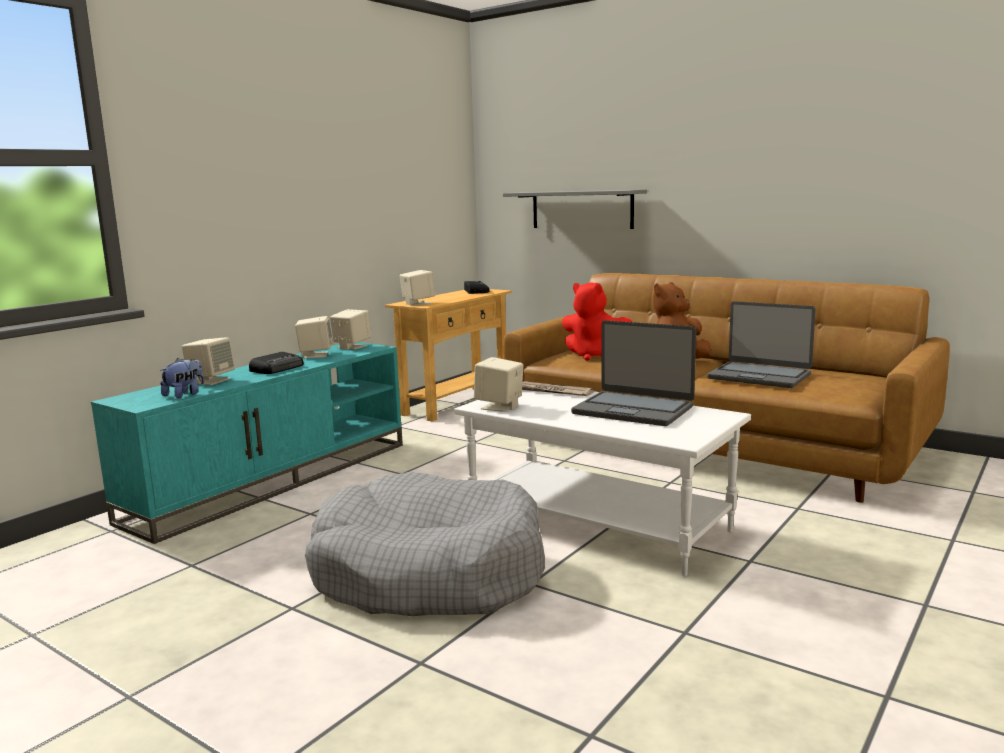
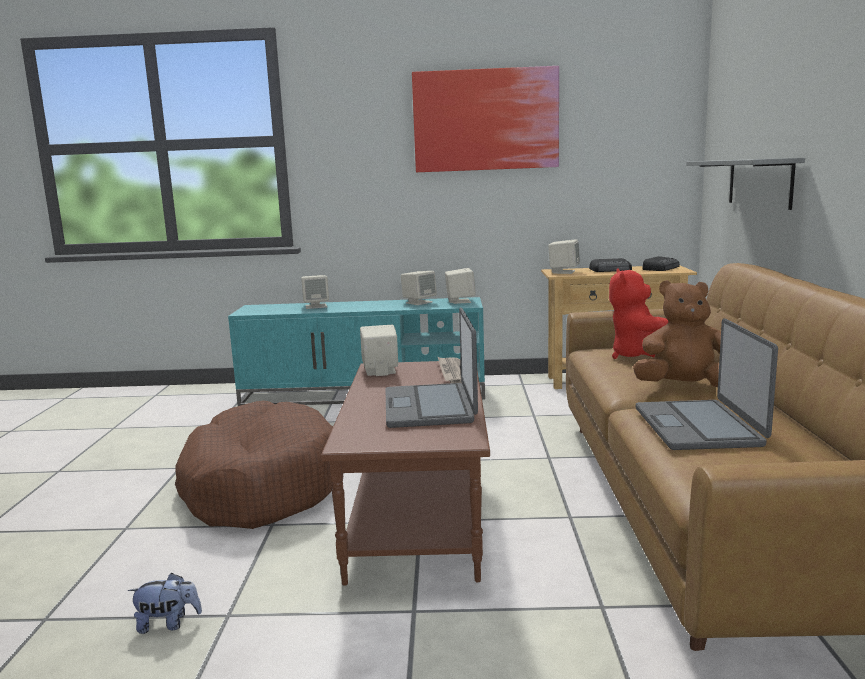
camera: 55 degrees right, 0 degrees up
plush toy [160,358,204,398] -> plush toy moved to [128,573,202,634]
radio [249,352,304,374] -> radio moved to [589,258,632,272]
grey dog bed [305,472,545,616] -> brown dog bed [175,401,333,529]
white coffee table [454,390,751,577] -> brown coffee table [321,361,490,586]
none -> picture [412,66,559,172]

